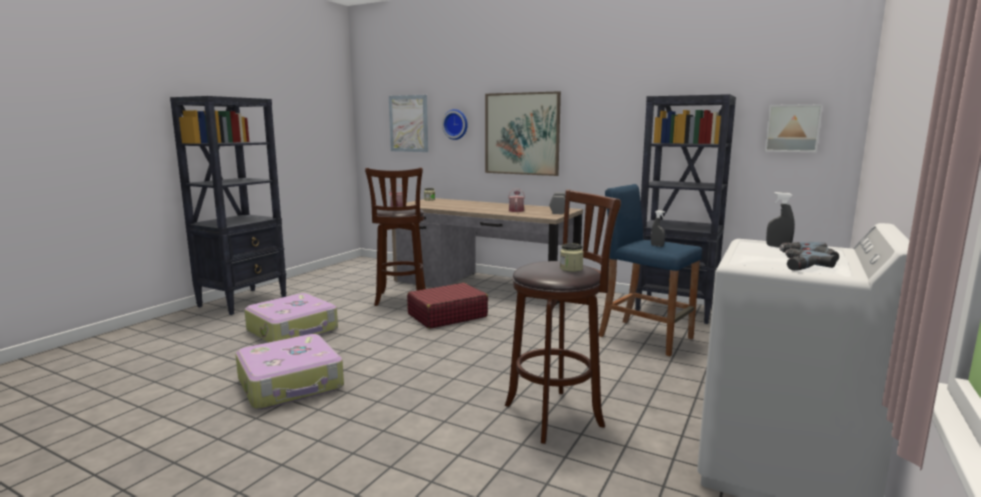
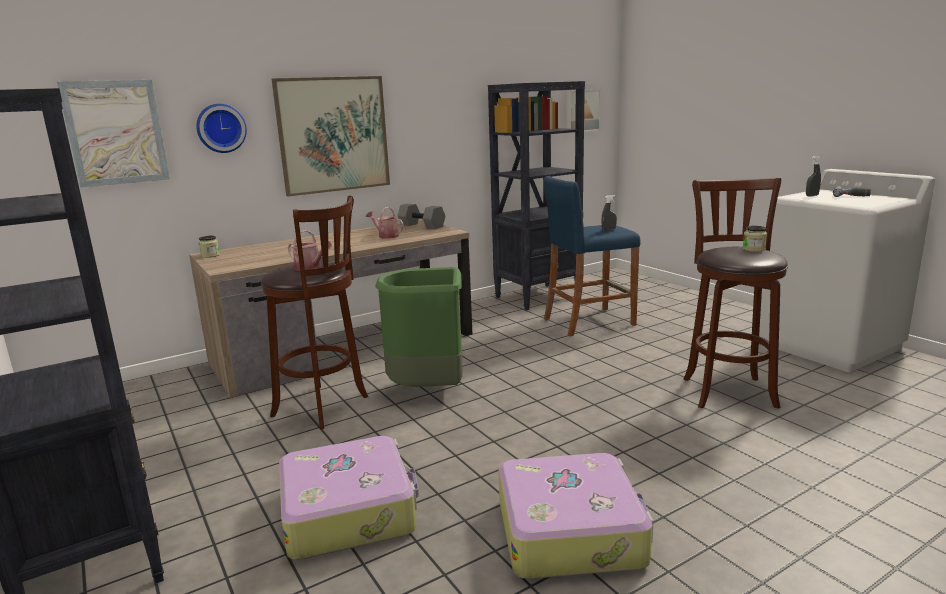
camera: 60 degrees left, 5 degrees up
red suitcase [407,283,488,329] -> green trash can [375,267,463,387]
power drill [785,248,837,271] -> none

